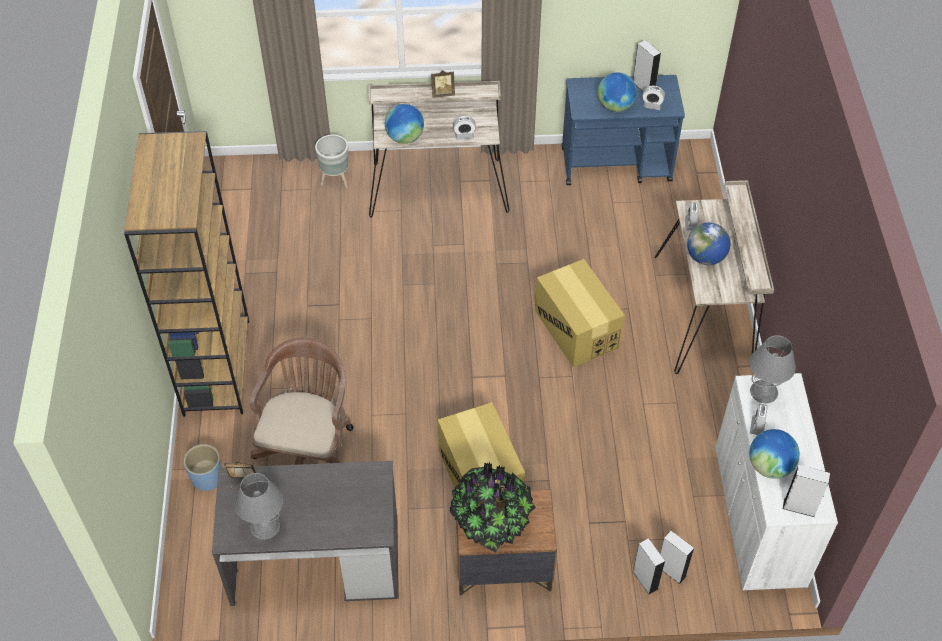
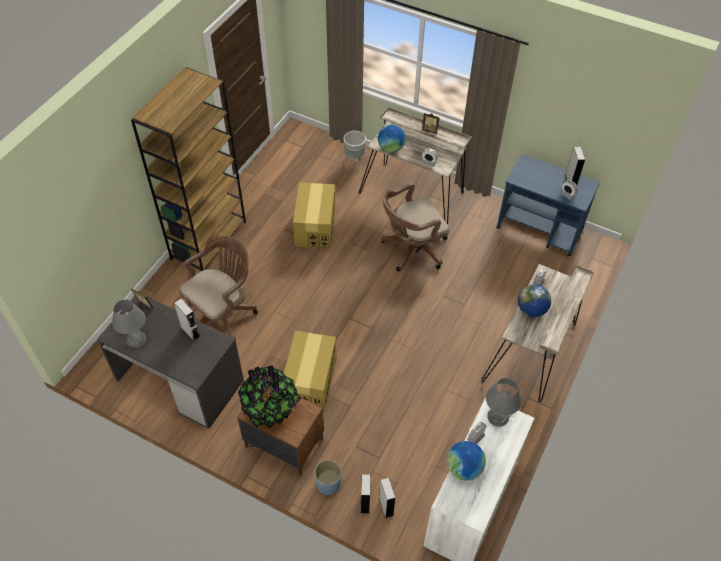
camera: 30 degrees right, 0 degrees up
blue planter [184,444,222,491] -> blue planter moved to [314,460,342,495]
cardboard box [535,259,625,367] -> cardboard box moved to [293,182,336,249]
globe [598,72,637,112] -> none
grey speaker [783,465,830,517] -> grey speaker moved to [174,299,200,342]
none -> brown office chair [381,183,449,271]

